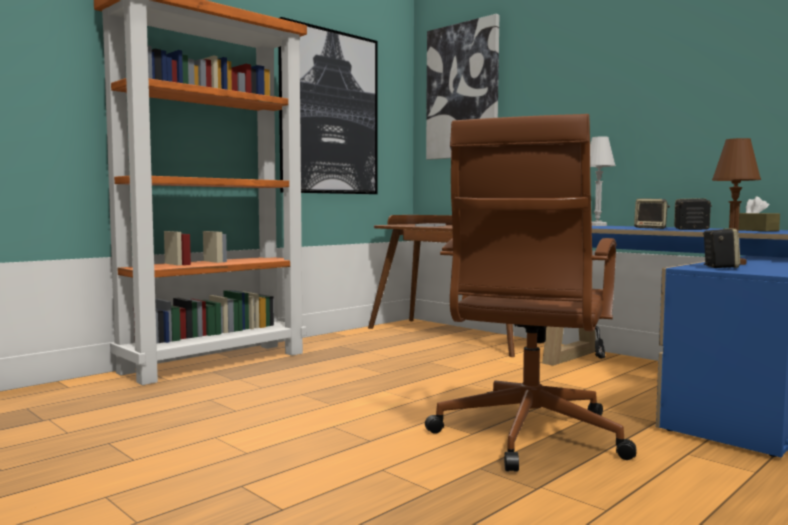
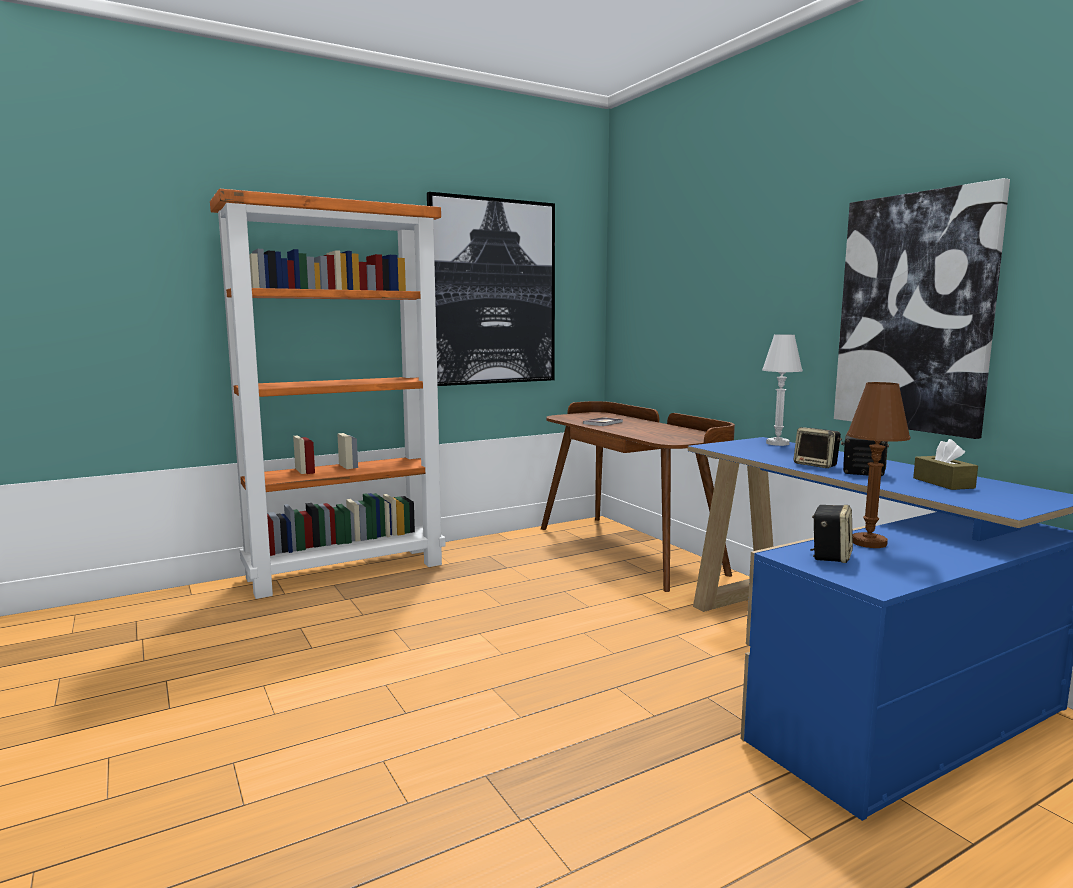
camera: 15 degrees right, 5 degrees up
brown office chair [425,114,636,472] -> none
picture [426,14,499,160] -> picture moved to [834,178,1010,439]

